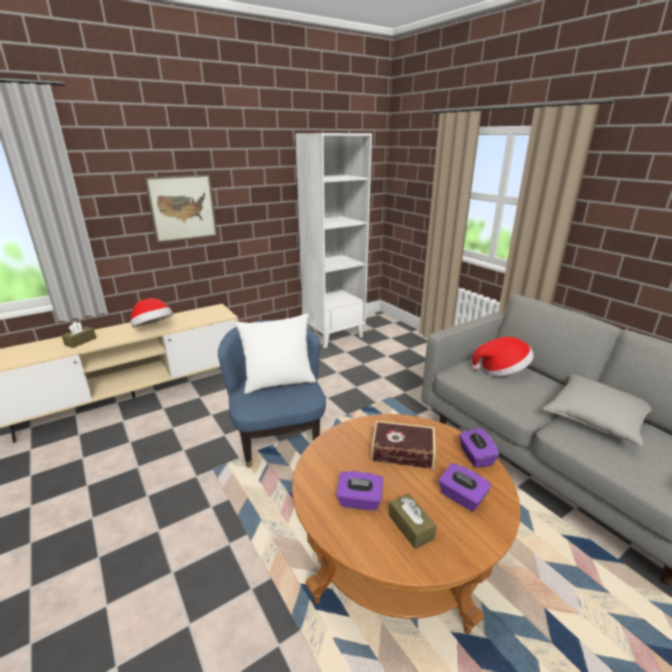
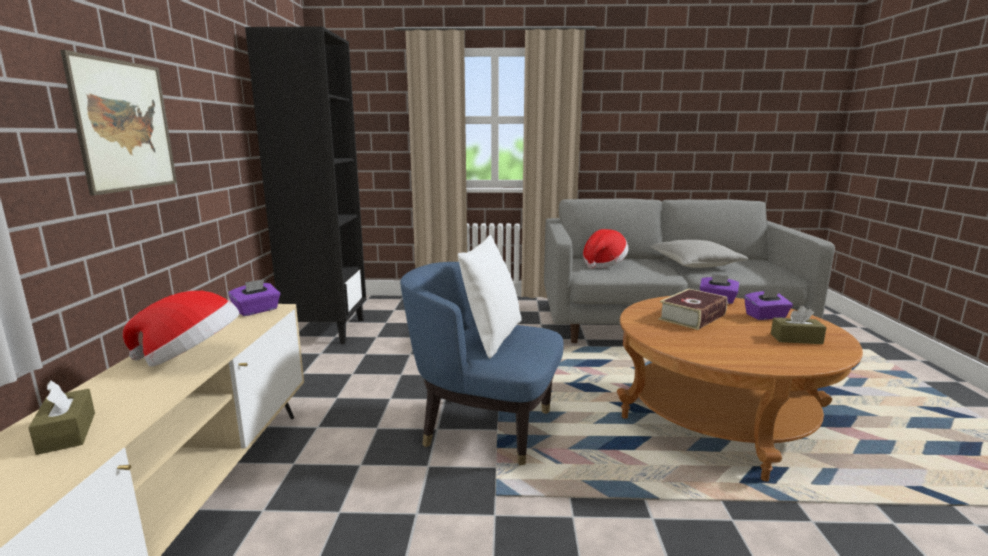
camera: 55 degrees left, 10 degrees down
white bookcase [295,133,372,348] -> black bookcase [245,27,366,344]
purple tissue box [336,471,383,511] -> purple tissue box moved to [228,279,280,316]

